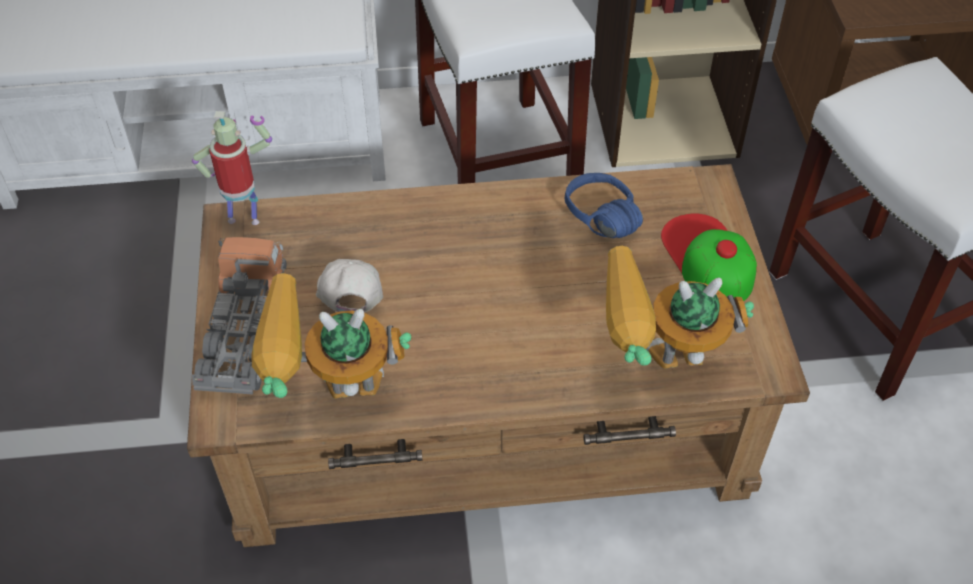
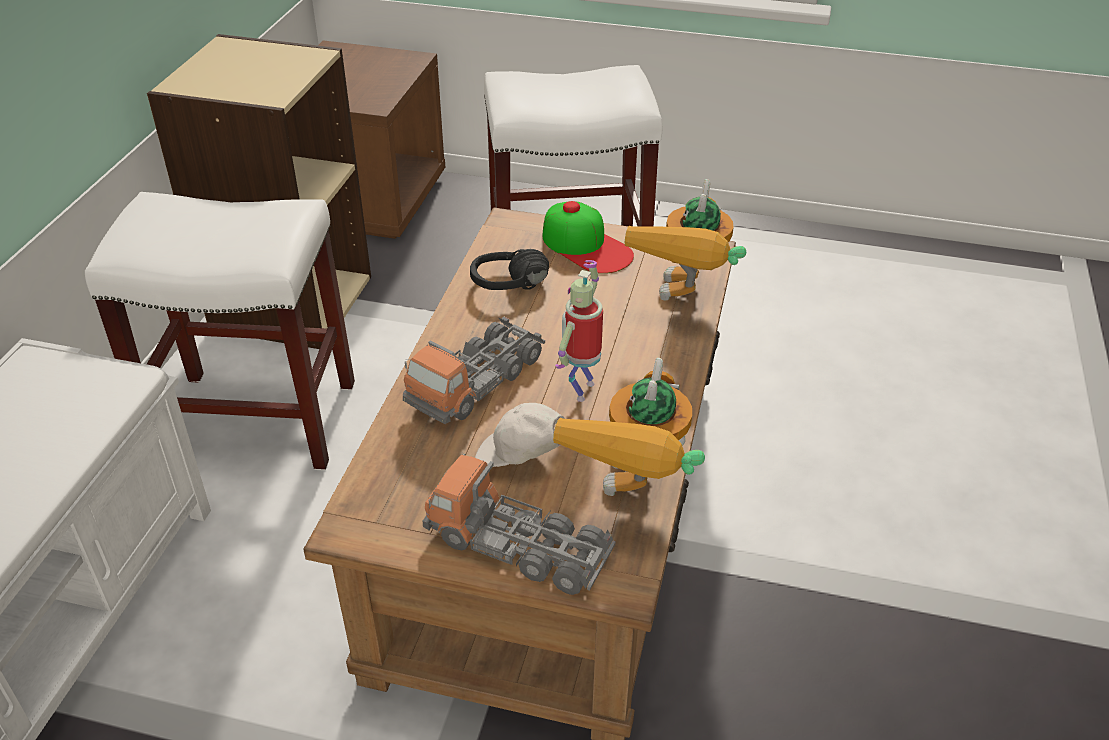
camera: 70 degrees left, 10 degrees down
toy robot [192,111,272,225] -> toy robot moved to [555,260,603,402]
blue headphones [565,173,643,238] -> black headphones [470,249,549,290]
cap [661,213,757,301] -> cap turned 135 degrees counterclockwise [542,201,634,274]
none -> toy truck [403,317,545,424]

